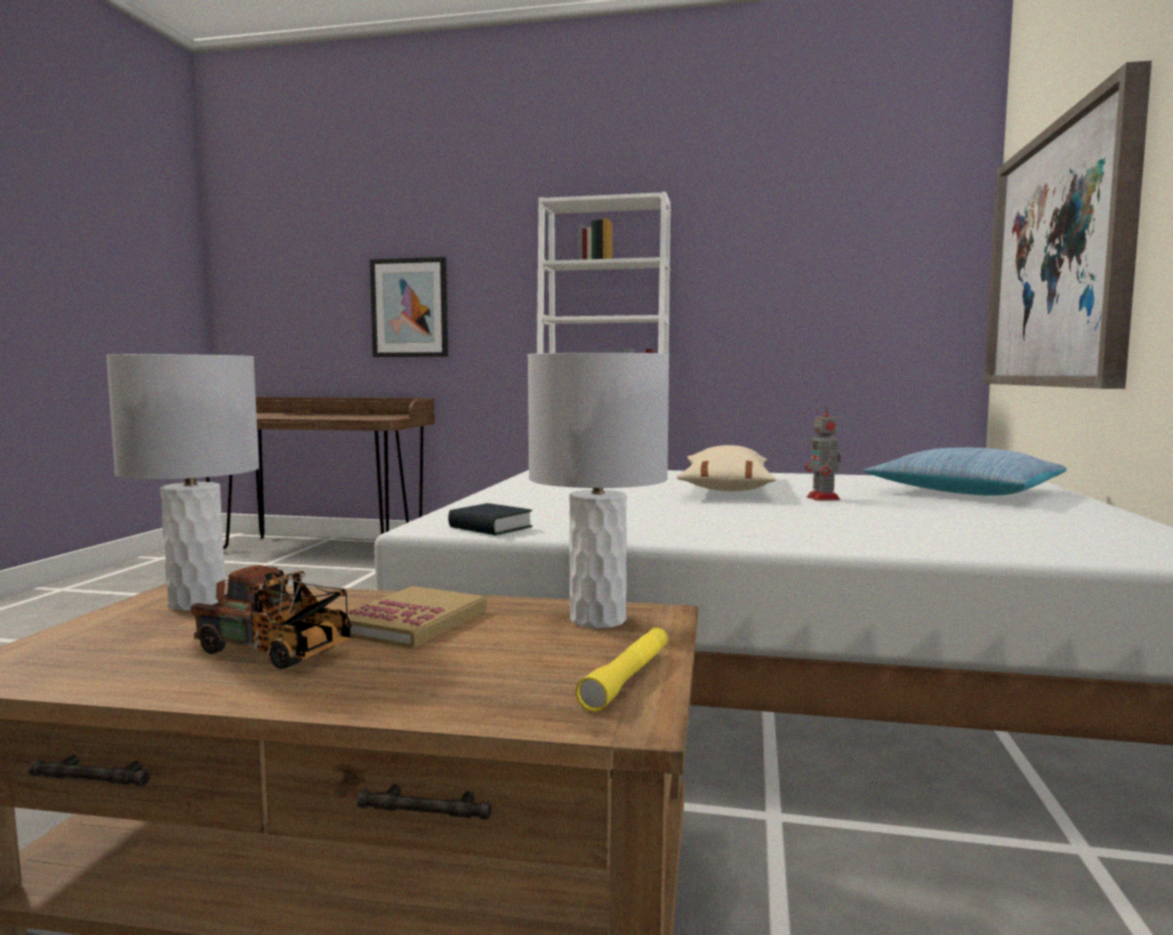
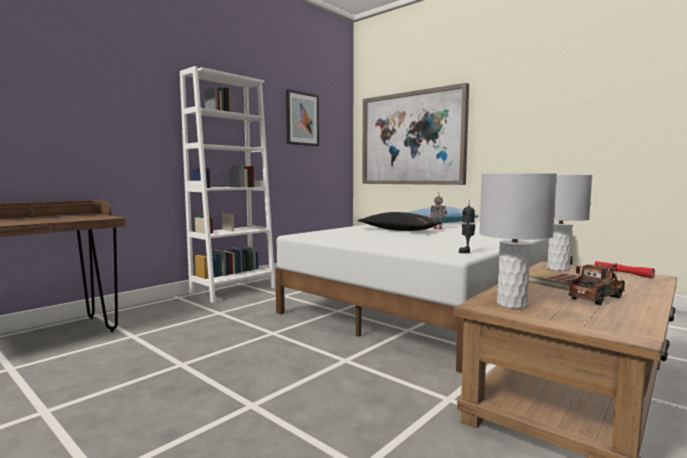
camera: 60 degrees left, 0 degrees up
picture [370,257,448,357] -> picture moved to [286,89,319,146]
book [448,503,533,535] -> toy robot [459,205,475,253]
yellow flashlight [576,627,668,712] -> red flashlight [594,261,655,278]
beige pillow [677,445,776,491] -> black pillow [358,212,442,231]

